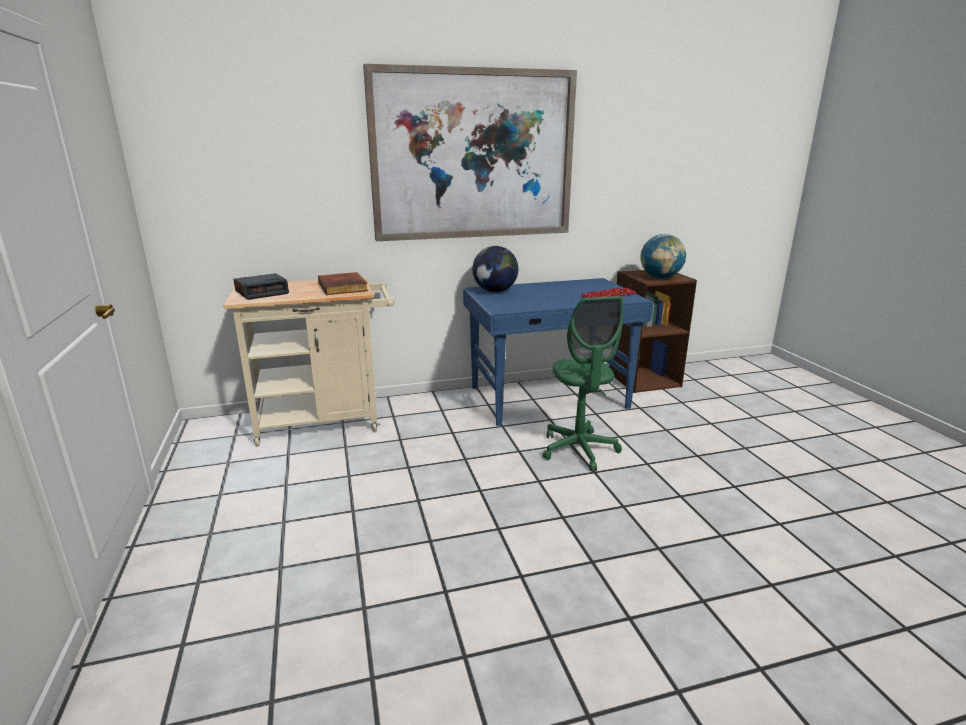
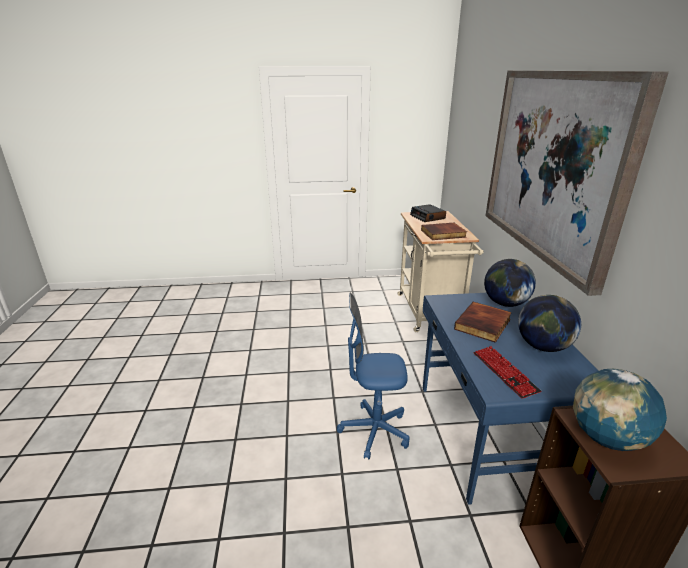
camera: 100 degrees right, 5 degrees up
green office chair [543,296,623,471] -> blue office chair [337,293,410,459]
none -> book [454,302,512,343]
none -> globe [518,295,581,352]

